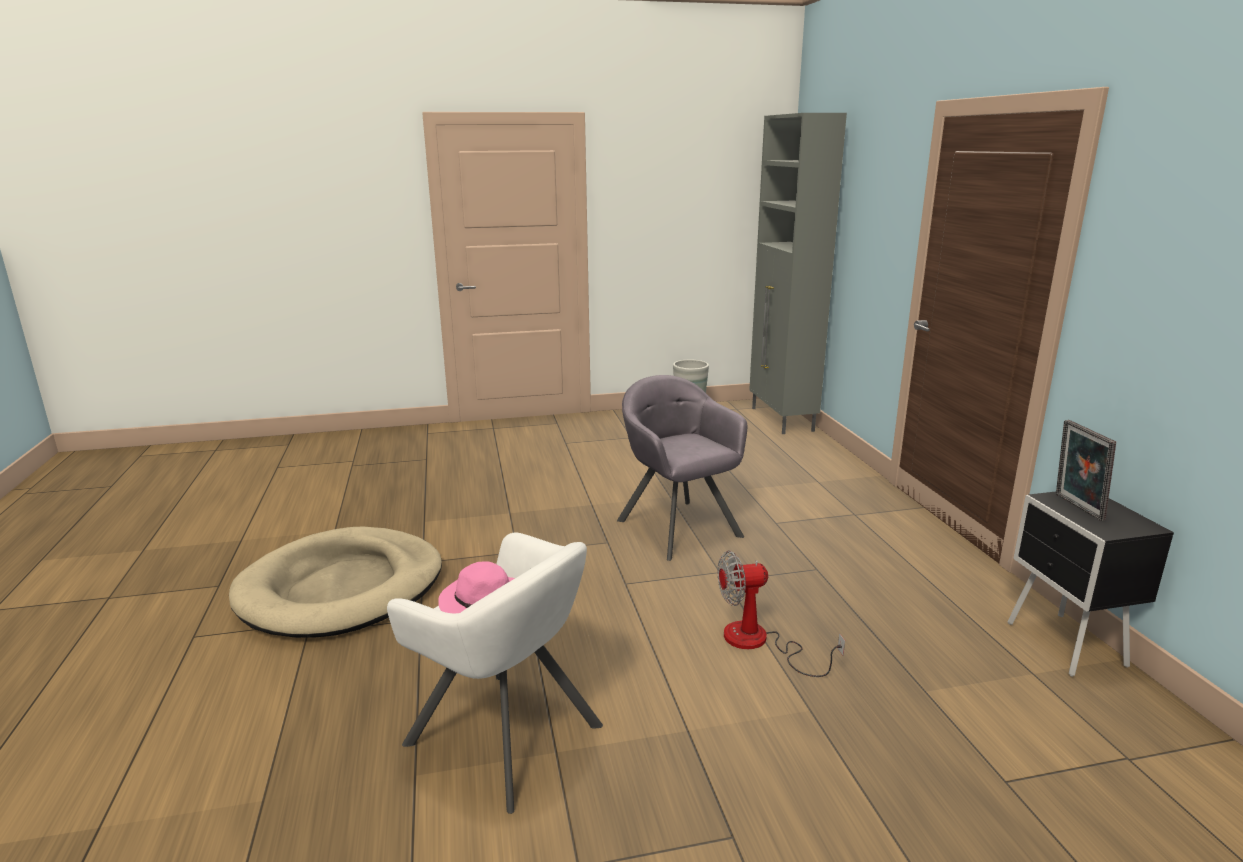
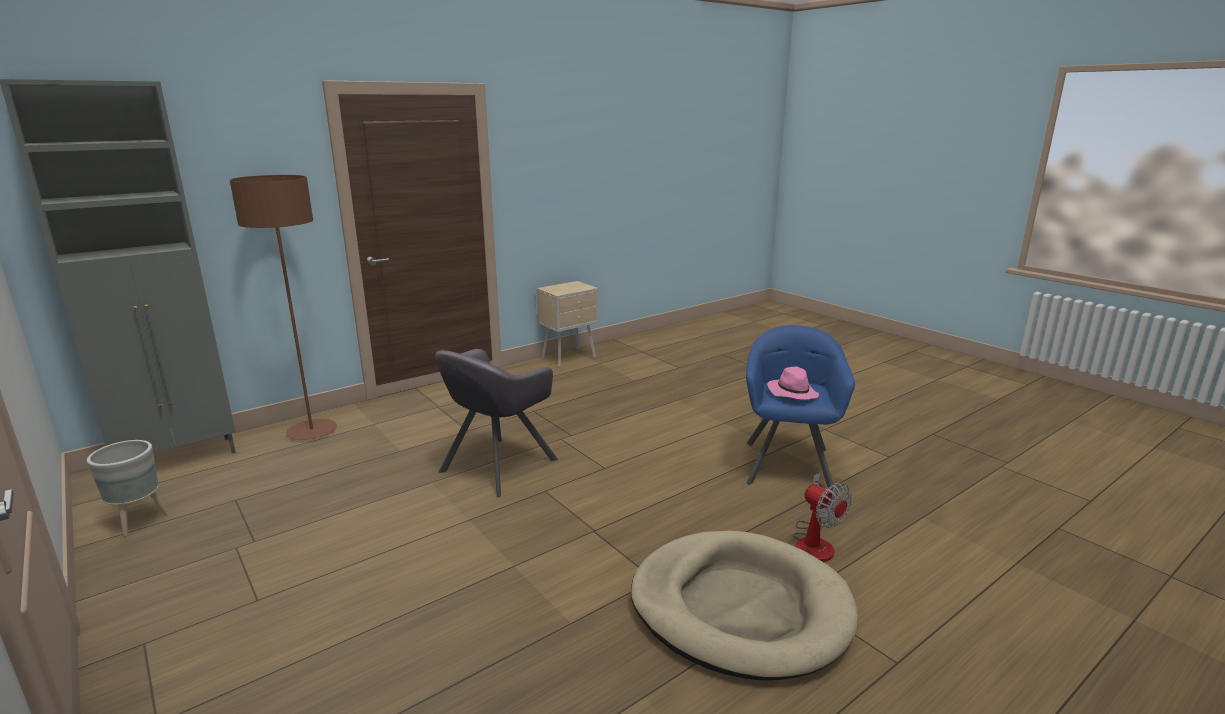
camera: 115 degrees left, 0 degrees up
white armchair [387,533,603,814] -> blue armchair [746,325,855,491]
fan [717,551,845,677] -> fan moved to [793,473,852,562]
black nightstand [1008,491,1174,677] -> beige nightstand [536,281,599,367]
picture frame [1056,420,1116,521] -> none
none -> brown floor lamp [230,175,337,440]

